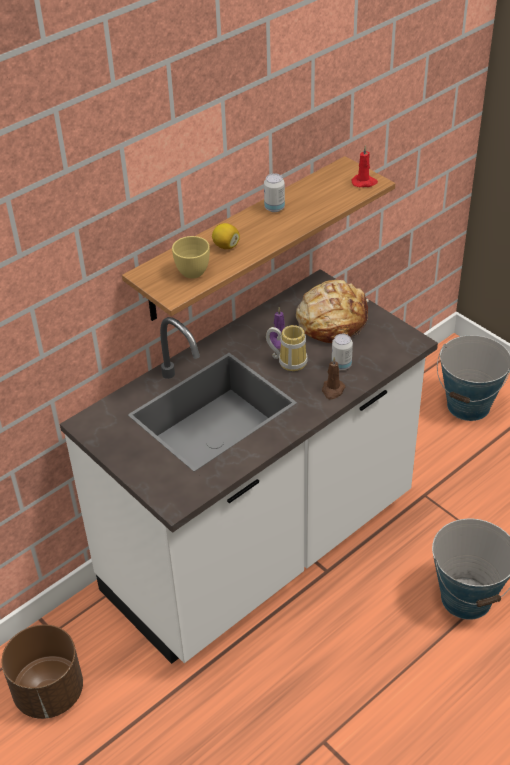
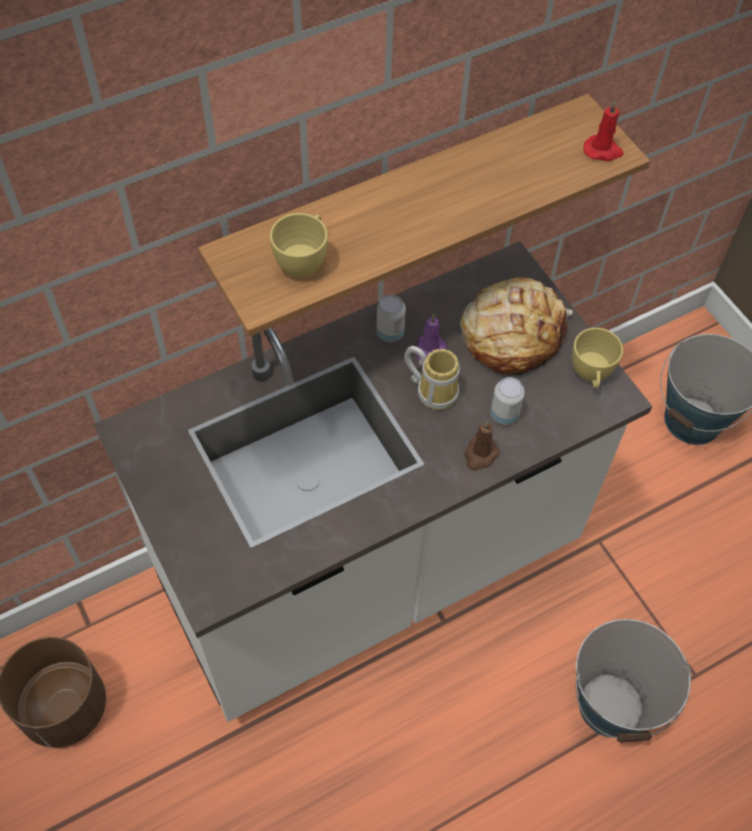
camera: 10 degrees right, 15 degrees up
lemon [212,223,240,249] -> none
can [264,173,285,212] -> can moved to [376,295,406,342]
none -> yellow cup [572,328,623,389]

